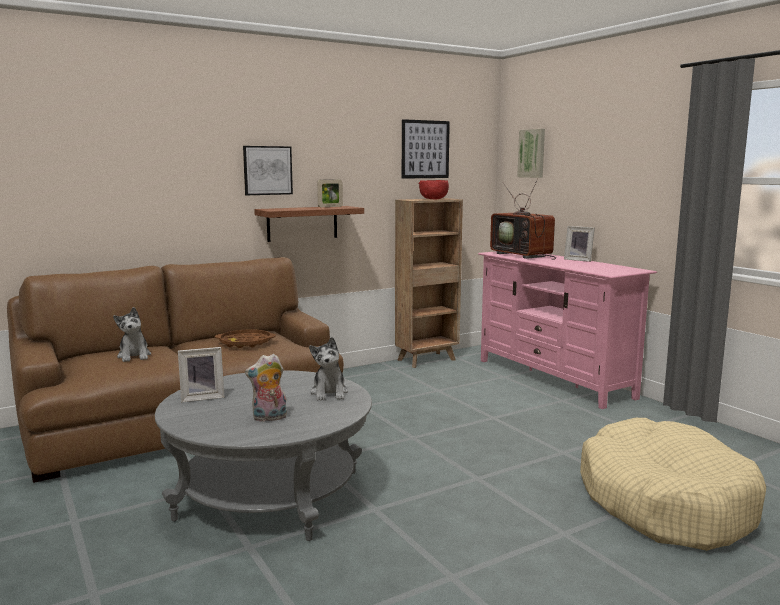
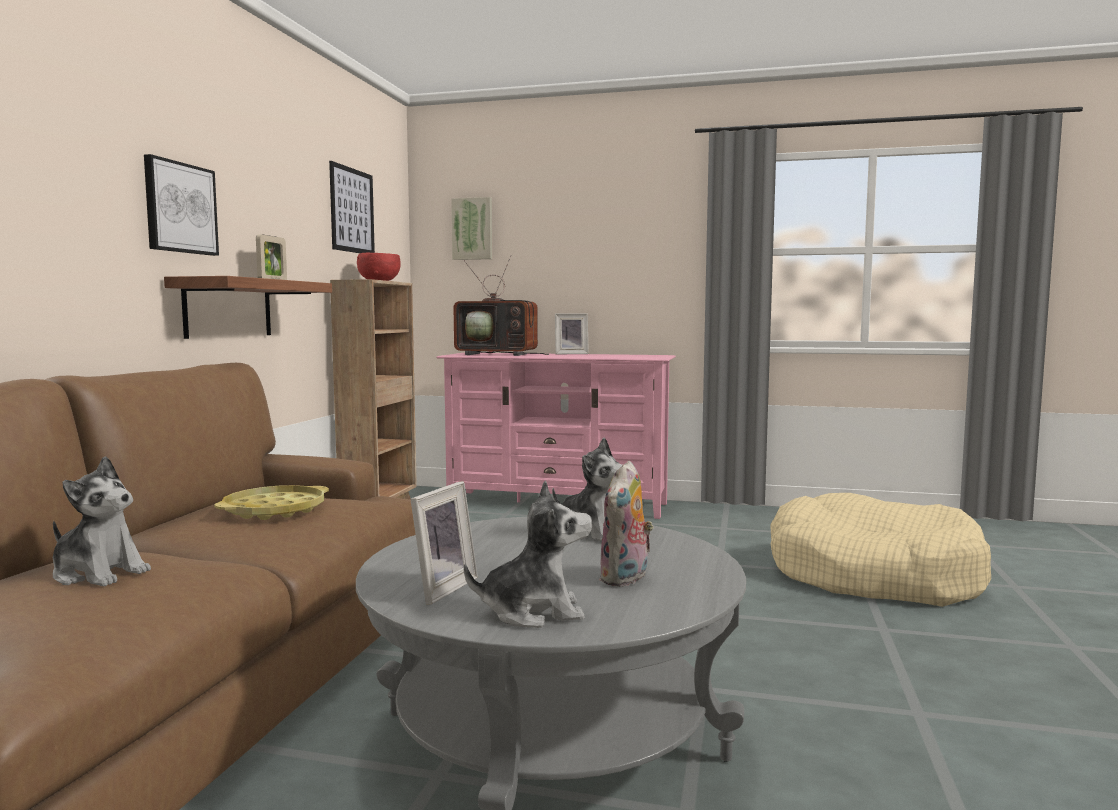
camera: 45 degrees left, 5 degrees down
brown tray [215,329,276,348] -> yellow tray [214,485,329,520]
none -> plush toy [464,481,592,628]

